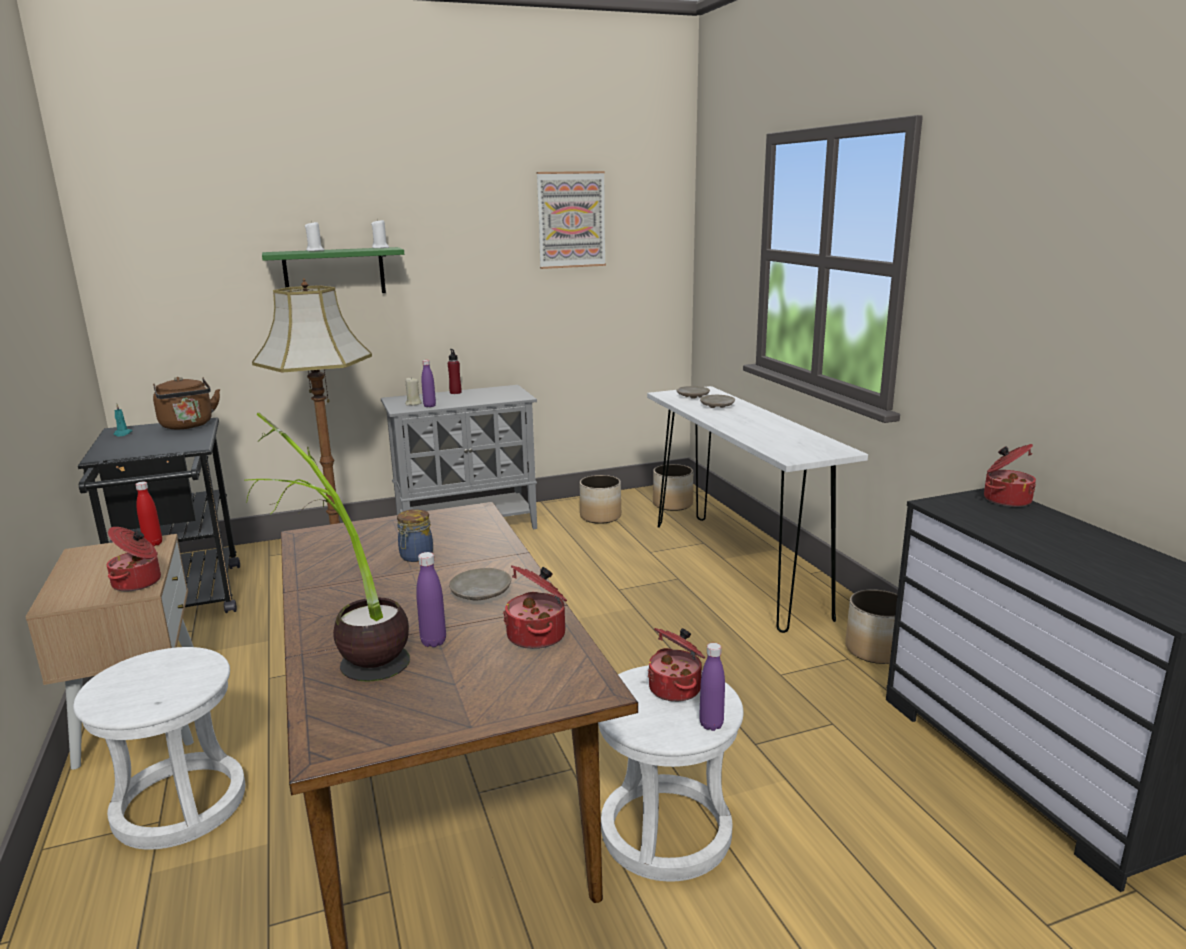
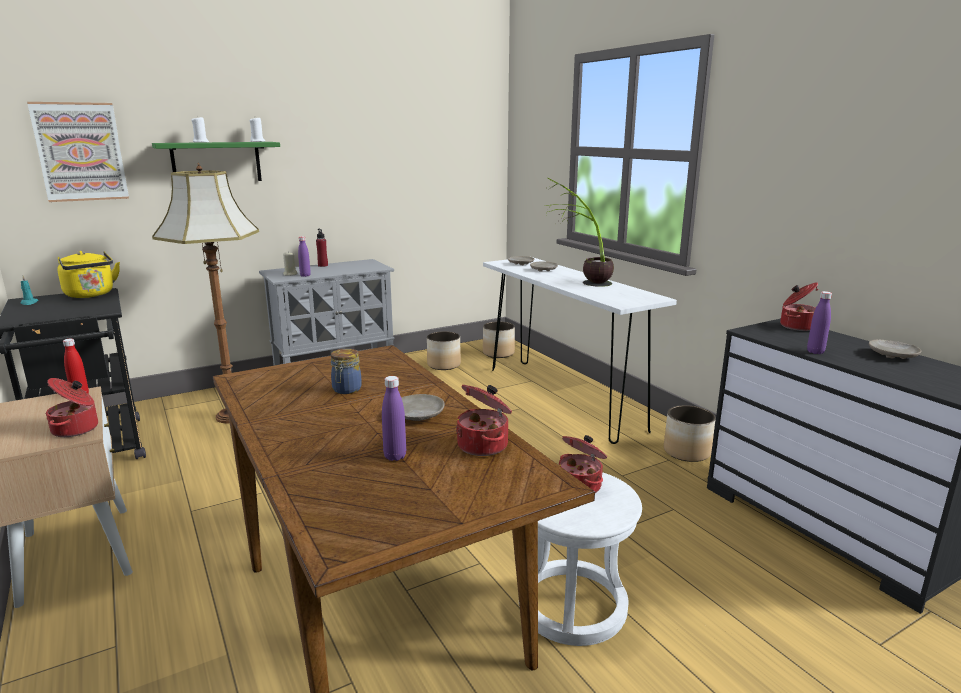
camera: 10 degrees left, 0 degrees up
white stool [73,647,245,850] -> none
brown kettle [153,377,220,429] -> yellow kettle [57,251,120,298]
potted plant [244,413,410,682] -> potted plant moved to [545,178,614,287]
picture [536,171,606,269] -> picture moved to [27,102,129,202]
purple bottle [699,643,725,731] -> purple bottle moved to [807,291,832,354]
none -> beige plate [869,340,921,359]

